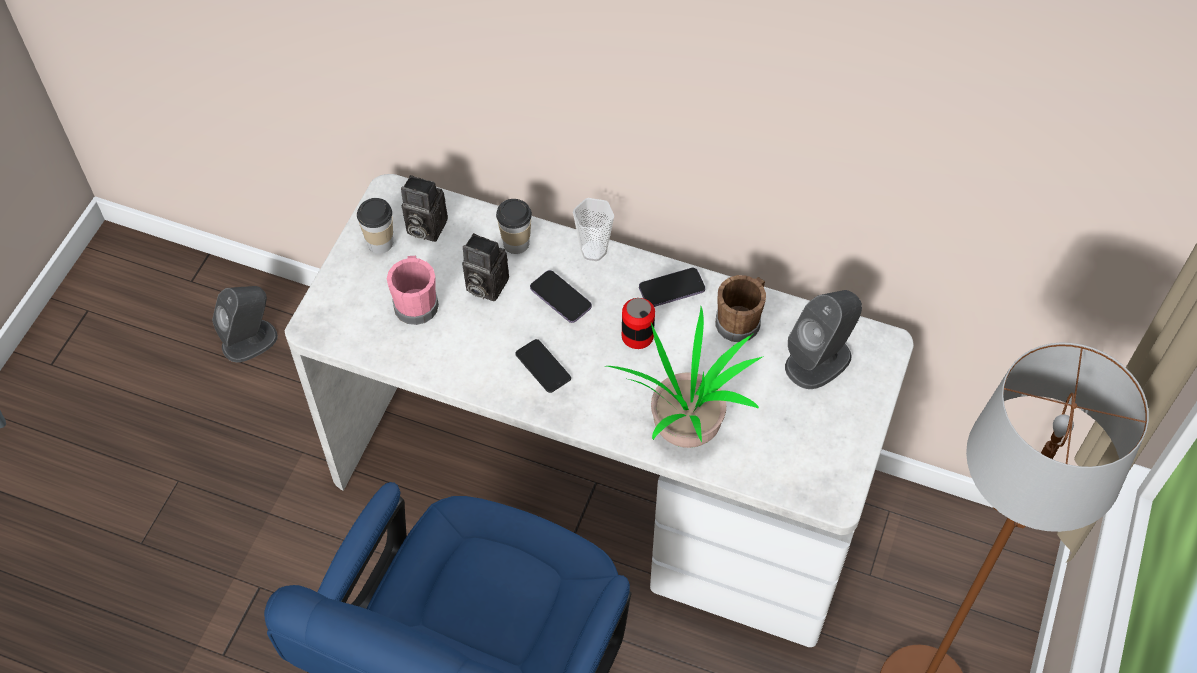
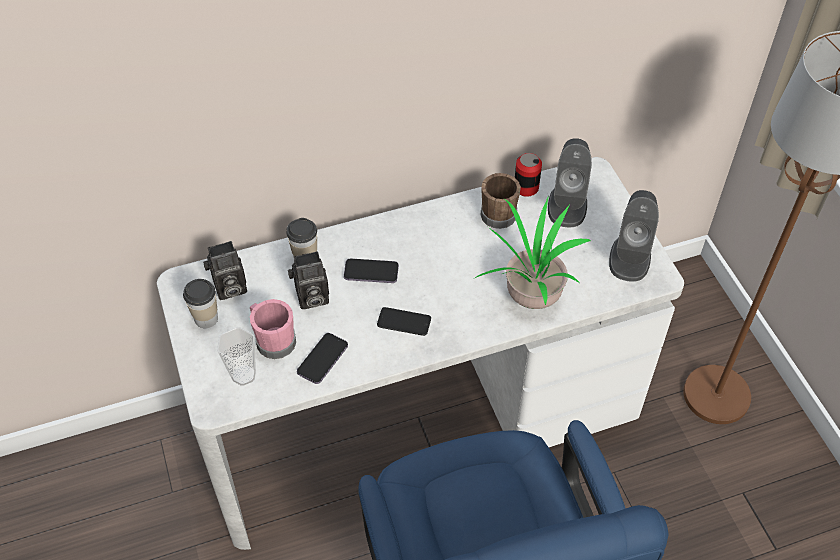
camera: 40 degrees left, 5 degrees down
grey speaker [212,286,278,362] -> grey speaker moved to [609,190,659,282]
cup [573,198,614,261] -> cup moved to [217,327,256,386]
can [622,298,655,349] -> can moved to [515,153,542,197]
phone [639,268,705,307] -> phone moved to [297,333,348,384]

